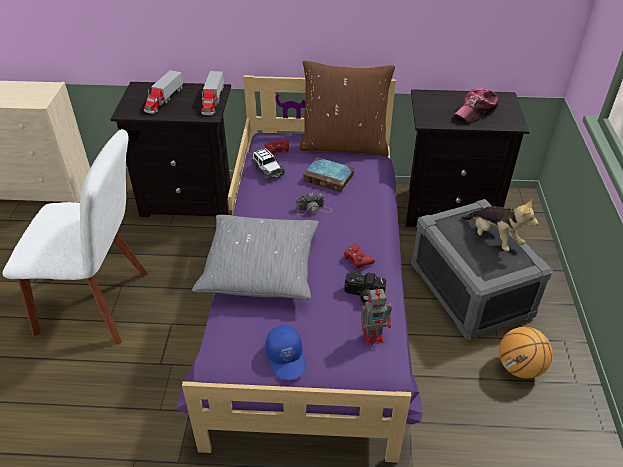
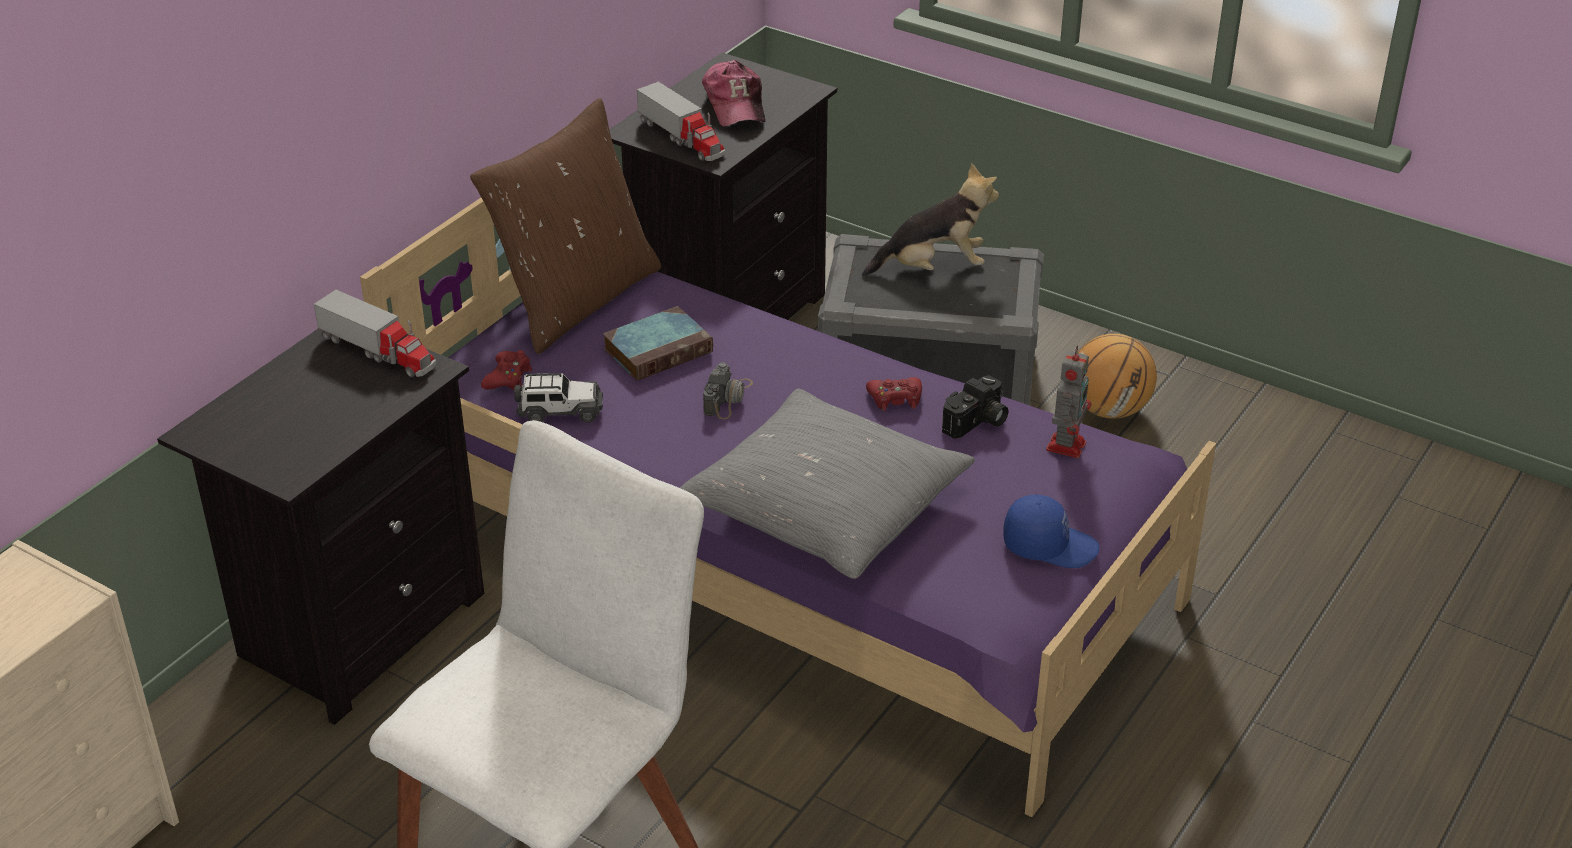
camera: 60 degrees left, 5 degrees down
toy truck [144,70,183,114] -> toy truck moved to [637,82,725,161]

